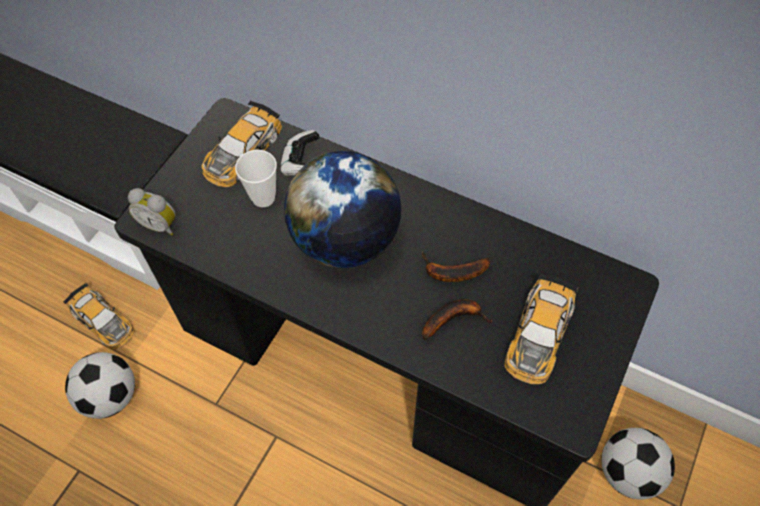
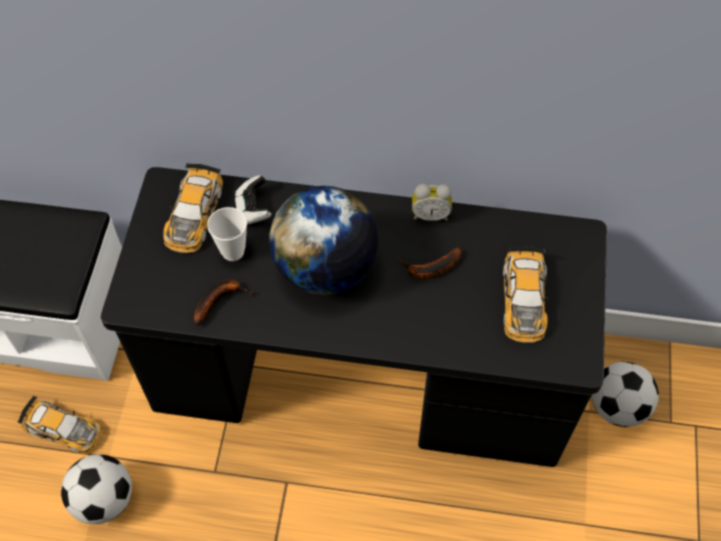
camera: 20 degrees left, 0 degrees up
alarm clock [128,188,176,236] -> alarm clock moved to [412,184,452,221]
banana [422,299,493,340] -> banana moved to [194,279,253,326]

